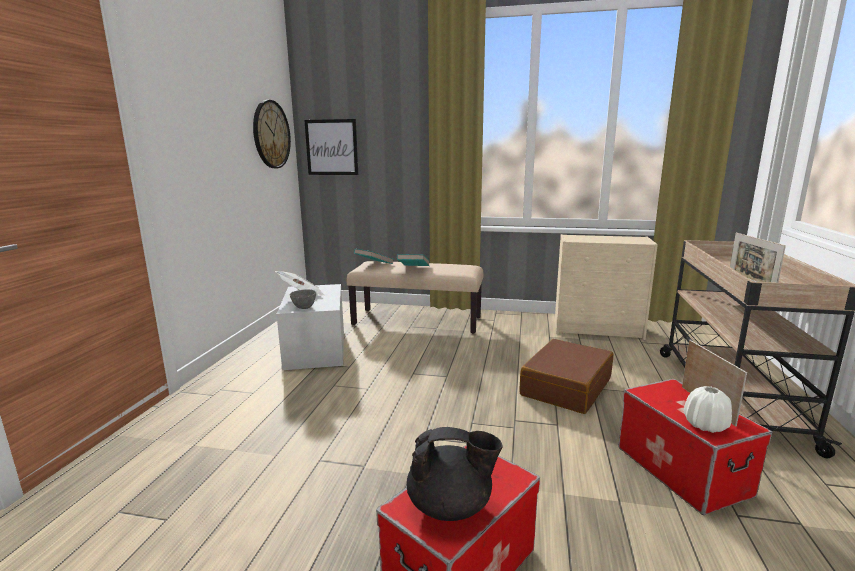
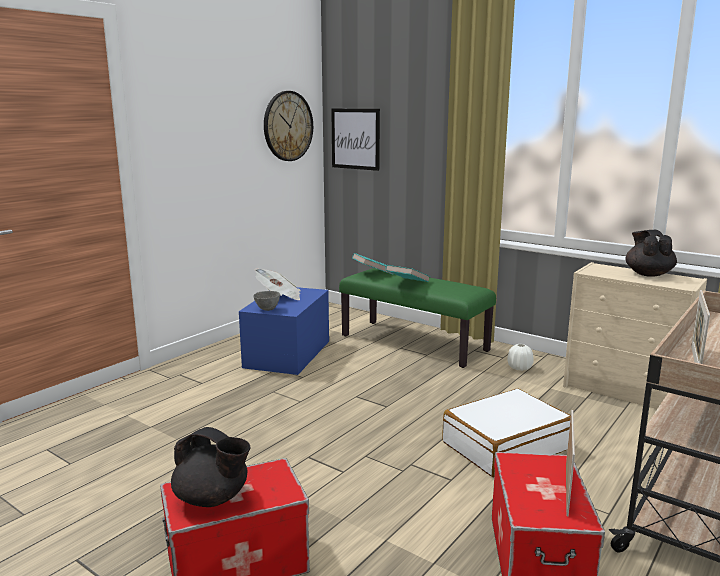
camera: 25 degrees right, 0 degrees up
white storage box [277,284,344,370] -> blue storage box [239,287,329,375]
beige bench [347,261,483,334] -> green bench [339,268,496,368]
brown suitcase [520,339,613,414] -> white suitcase [442,388,571,477]
white vase [684,386,732,433] -> white vase moved to [507,344,534,371]
none -> black teapot [625,230,677,277]

